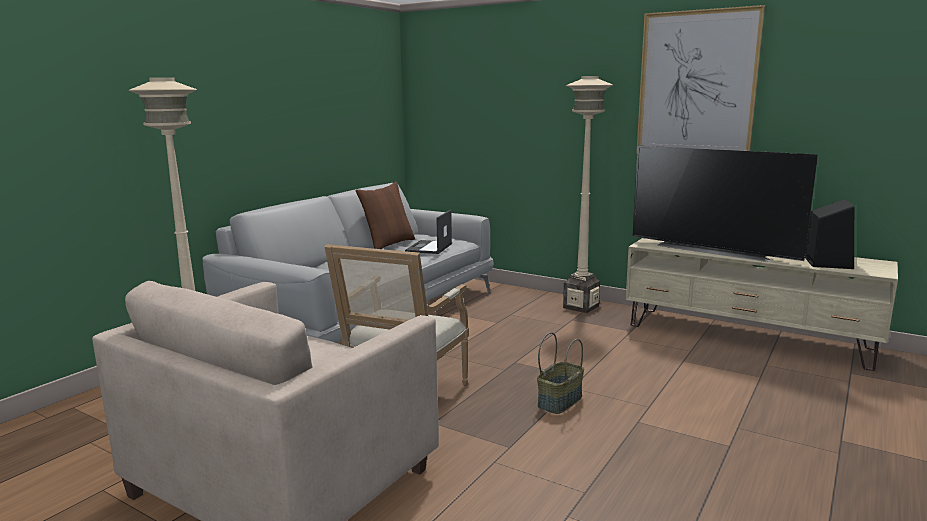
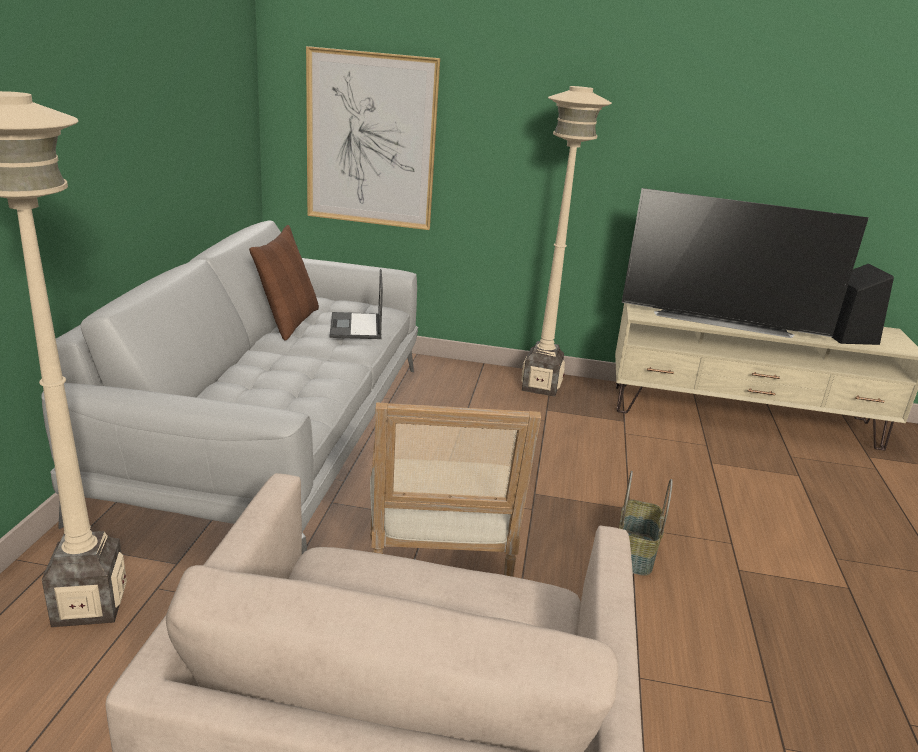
camera: 25 degrees left, 10 degrees up
picture [636,5,765,153] -> picture moved to [306,46,440,230]

